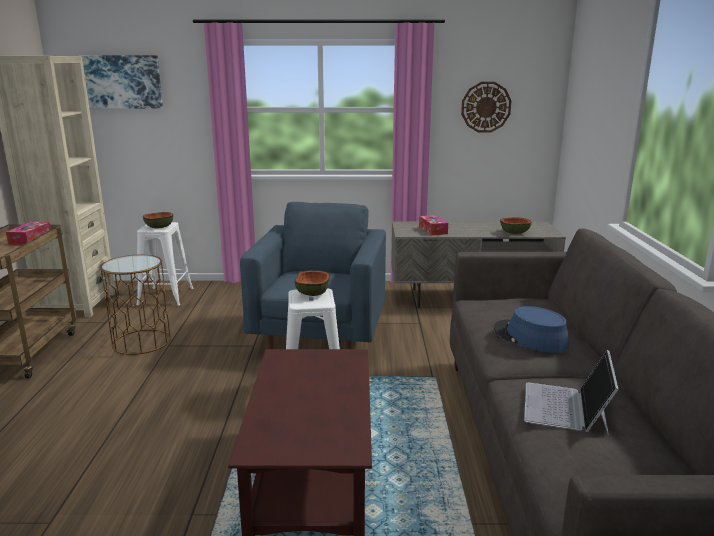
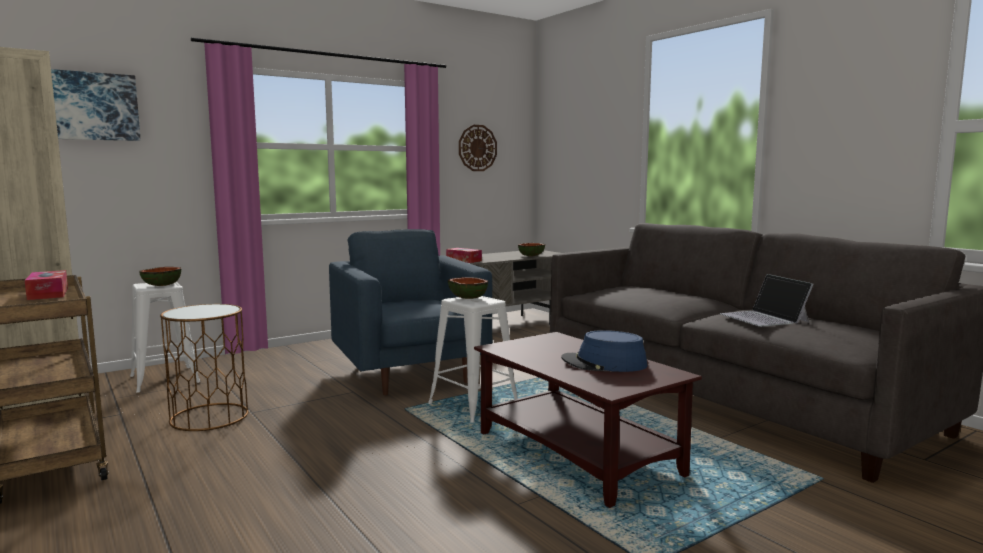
camera: 35 degrees left, 10 degrees down
blue hat [494,306,569,353] -> blue hat moved to [561,330,647,372]

